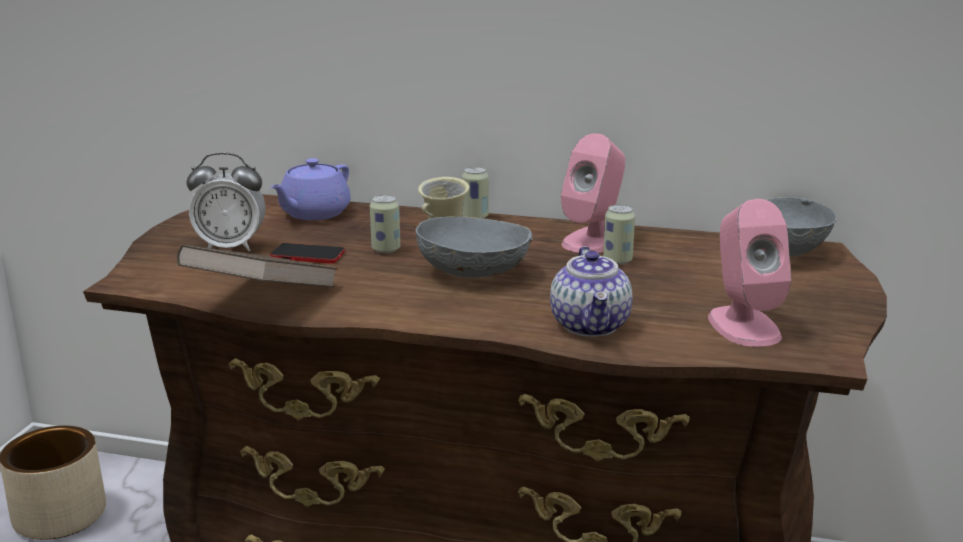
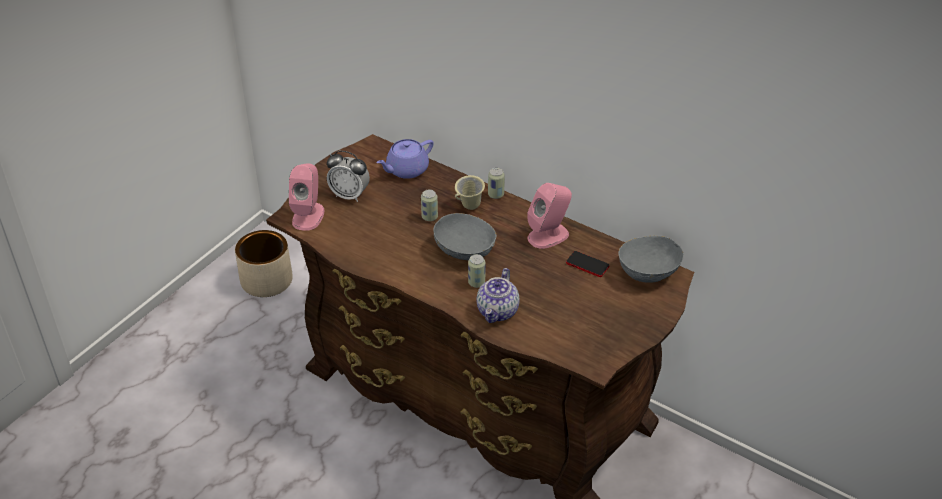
camera: 20 degrees right, 20 degrees up
brown book [177,245,338,287] -> none
phone [270,243,345,264] -> phone moved to [566,251,610,277]
can [603,205,635,265] -> can moved to [468,254,486,288]
pink speaker [708,199,792,347] -> pink speaker moved to [289,163,325,231]

